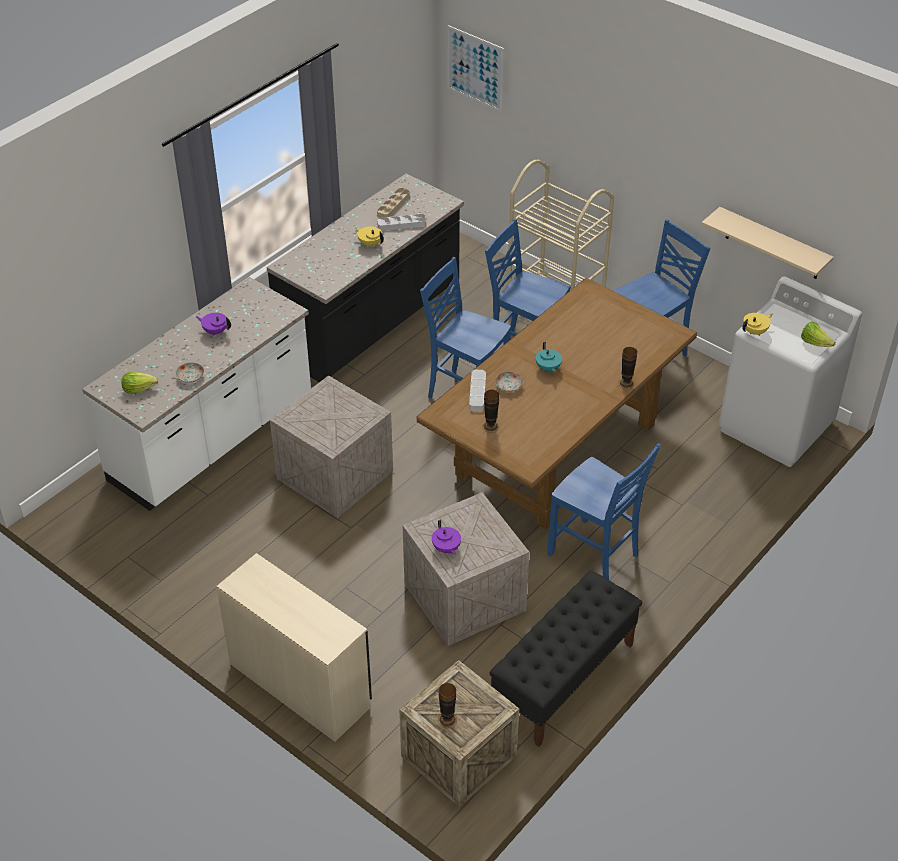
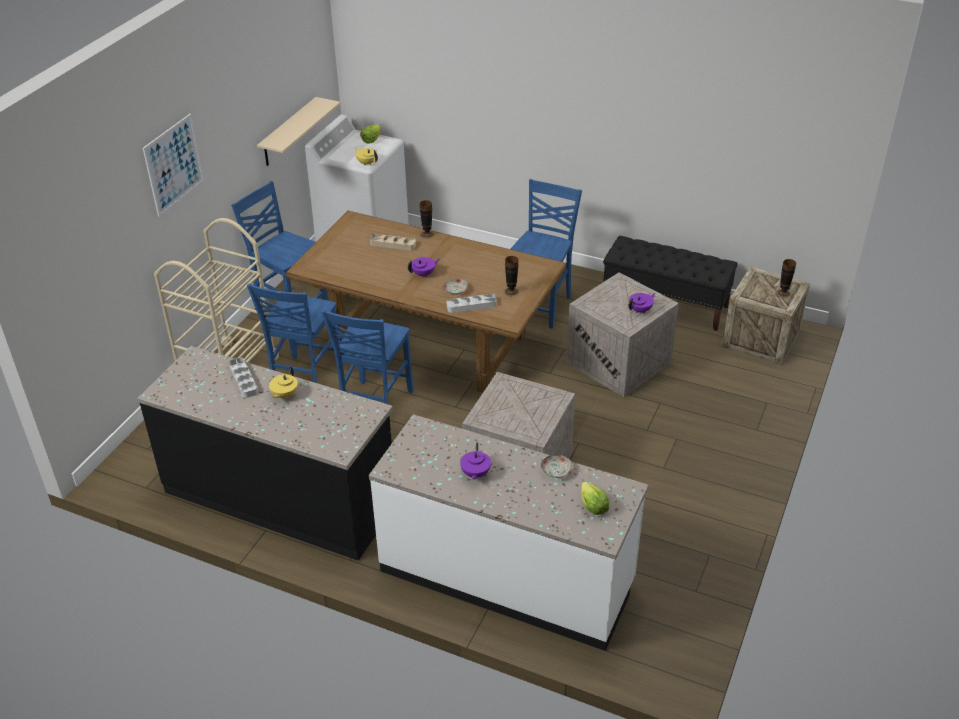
camera: 105 degrees left, 5 degrees down
beige desk [216,553,372,742] -> none
beige tray [377,188,410,218] -> beige tray moved to [370,234,416,251]
picture [447,25,504,112] -> picture moved to [143,114,204,217]
turquoise teapot [536,342,562,373] -> purple teapot [408,257,440,278]

